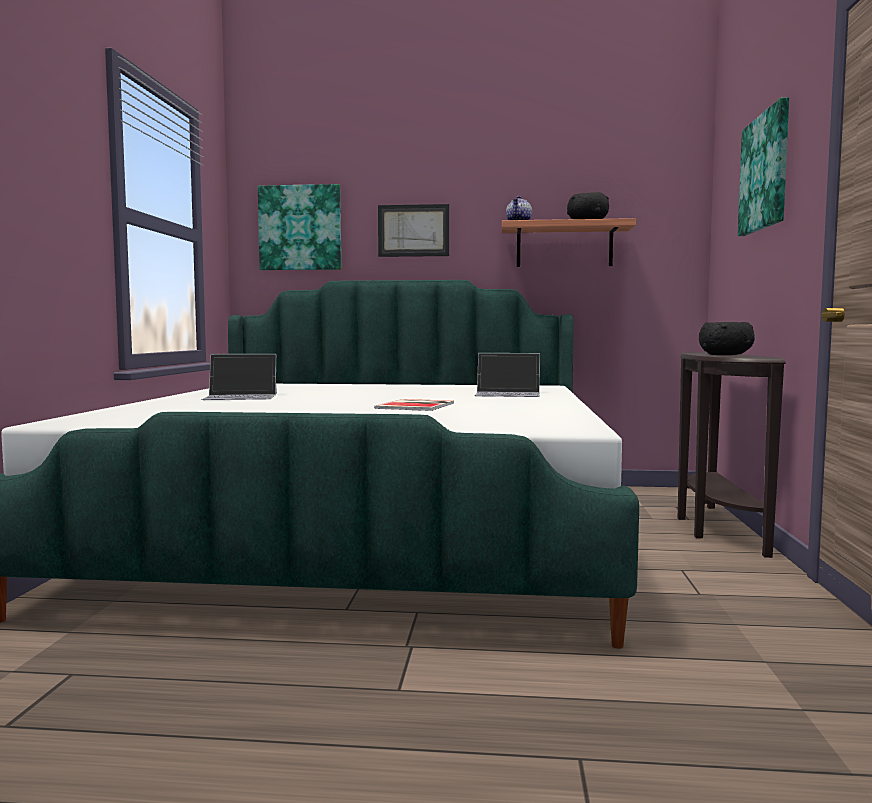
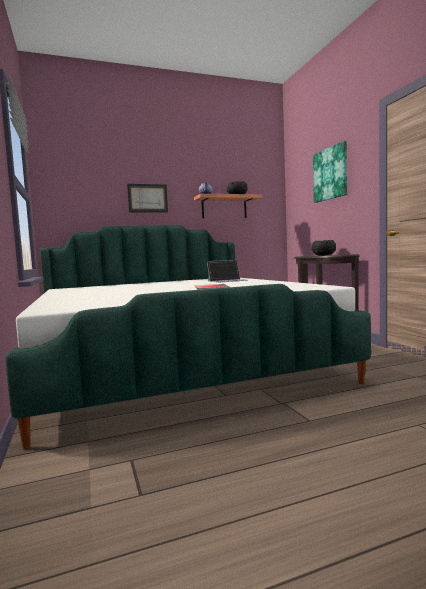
camera: 25 degrees left, 0 degrees up
laptop [201,354,277,400] -> none
picture [258,184,341,270] -> none

